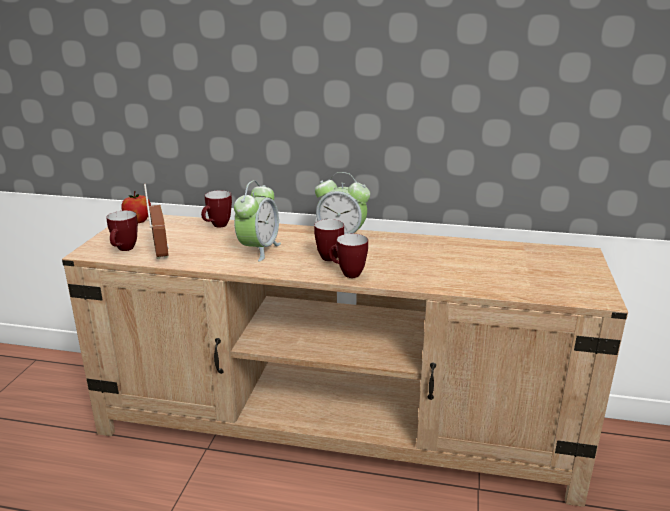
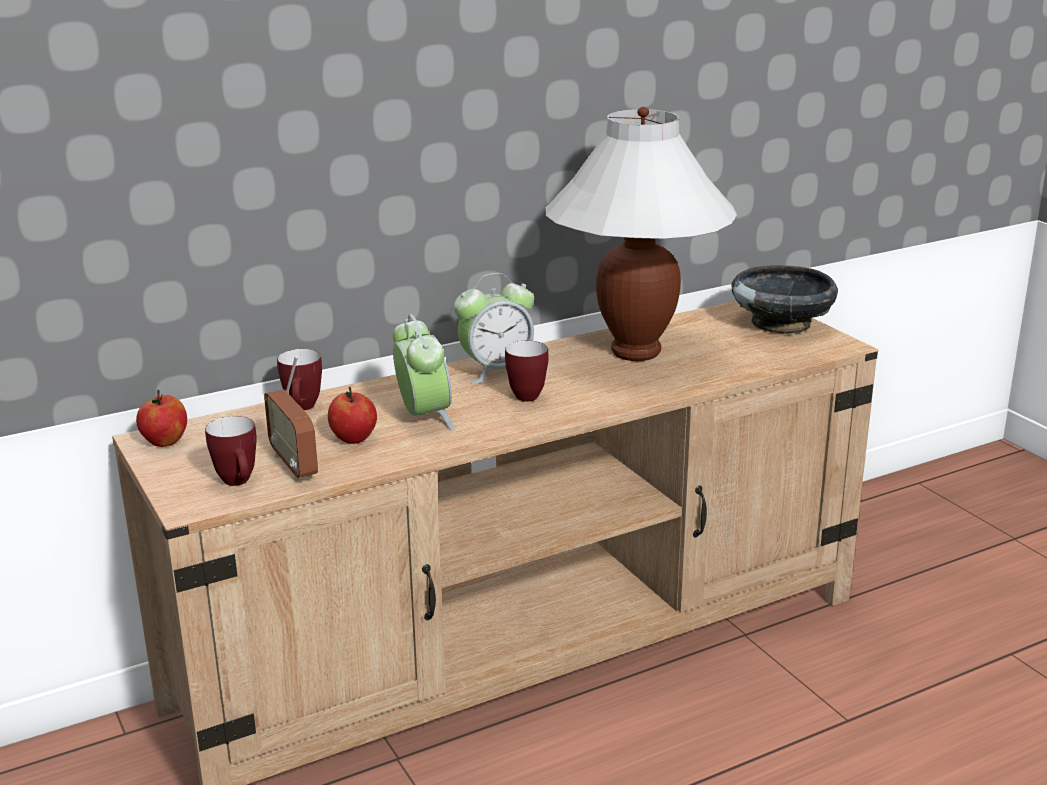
camera: 40 degrees left, 0 degrees up
radio [144,184,169,259] -> radio turned 150 degrees counterclockwise [264,356,318,481]
mug [329,234,368,278] -> none
none -> apple [328,387,377,444]
none -> white table lamp [546,107,737,361]
none -> black bowl [731,265,838,335]

